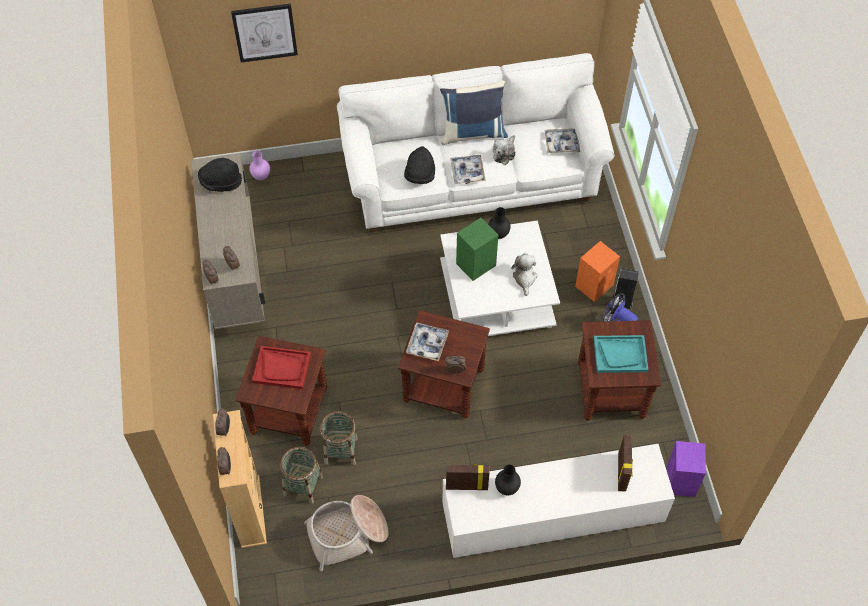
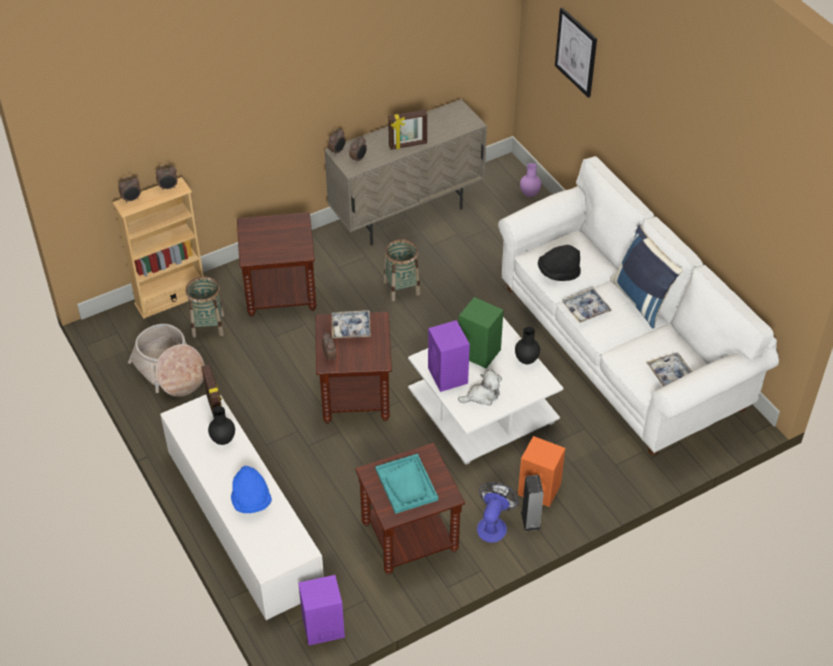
camera: 70 degrees right, 10 degrees down
black hat [198,158,242,192] -> none
red tray [252,346,311,389] -> none
basket [320,411,358,466] -> basket moved to [384,239,420,301]
plush toy [493,135,516,165] -> none
picture frame [618,435,633,492] -> picture frame moved to [388,110,427,150]
none -> blue hat [231,466,272,513]
none -> purple speaker [428,320,470,392]

